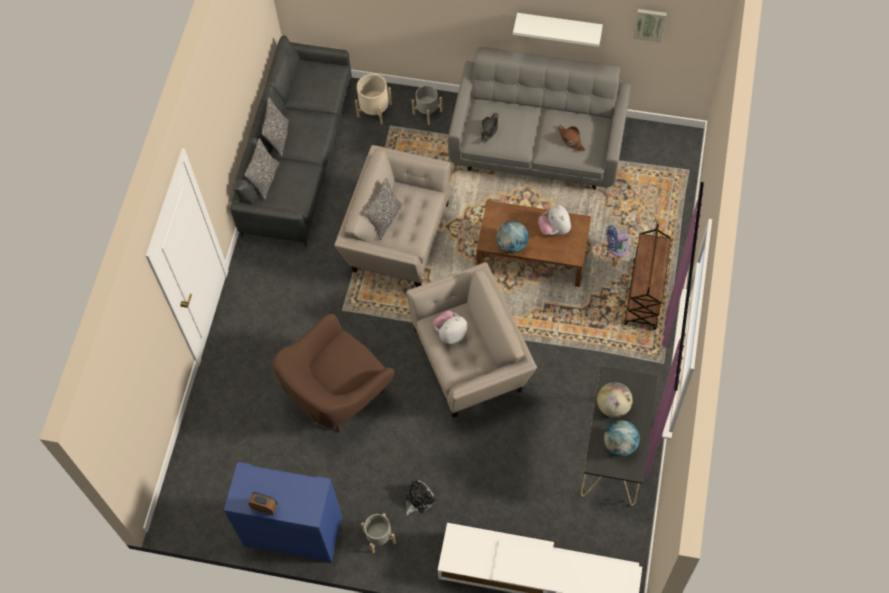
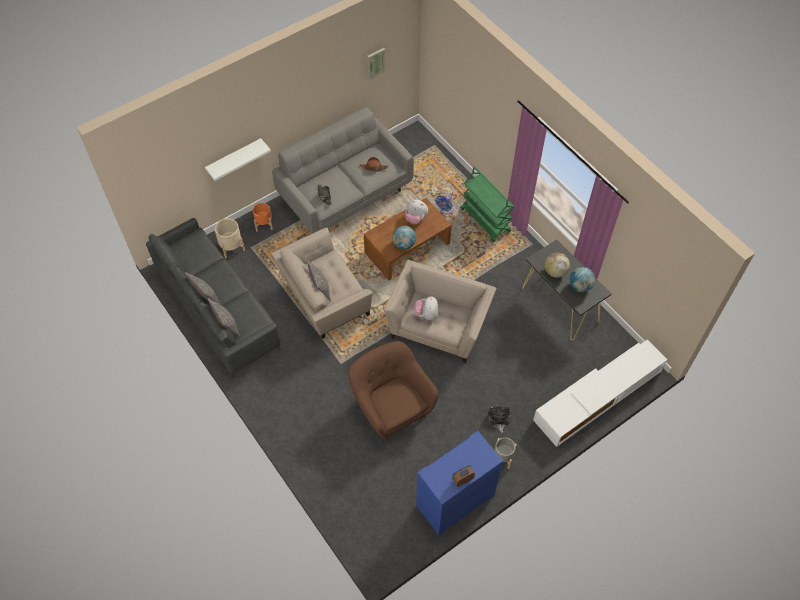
camera: 50 degrees left, 5 degrees down
brown armchair [272,314,395,432] -> brown armchair turned 150 degrees clockwise [348,341,439,441]
grey planter [412,85,443,125] -> orange planter [253,203,273,232]
white shelf [513,13,603,47] -> white shelf moved to [205,138,271,181]
brown cart [624,224,671,330] -> green cart [460,167,515,242]

